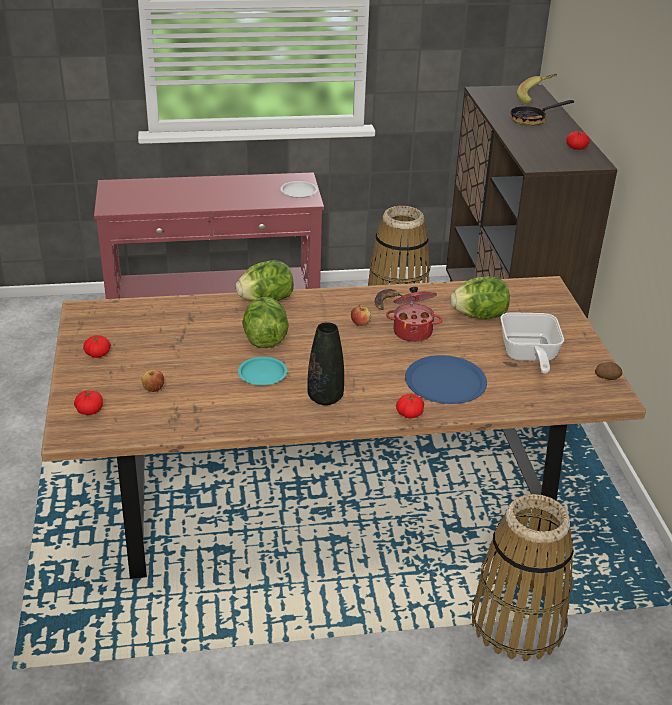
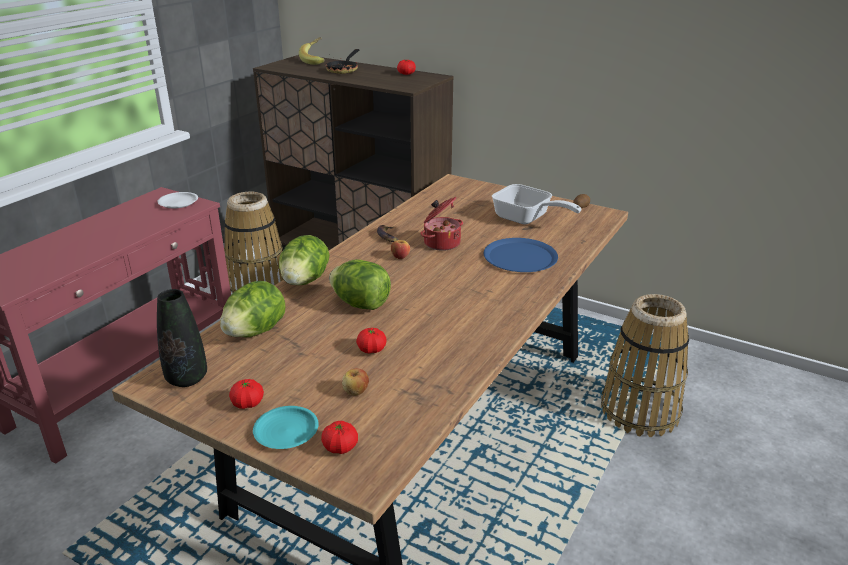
camera: 50 degrees left, 5 degrees down
turquoise plate [238,357,287,385] -> turquoise plate moved to [253,406,319,449]
black vase [307,322,344,405] -> black vase moved to [157,289,207,387]
tomato [396,394,424,418] -> tomato moved to [356,328,387,353]
lettuce [451,276,510,319] -> lettuce moved to [220,281,285,337]

